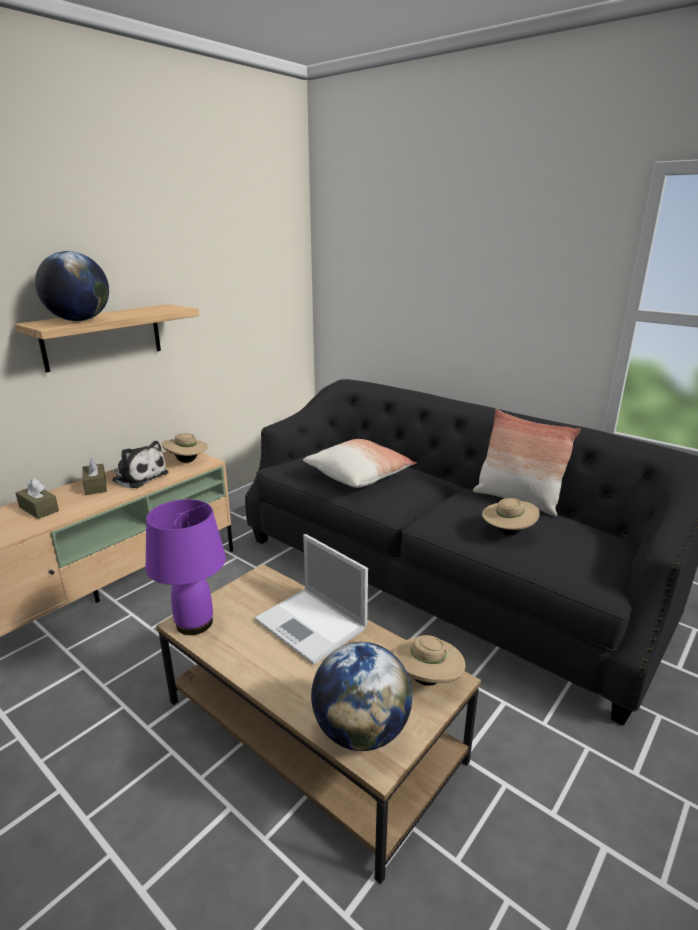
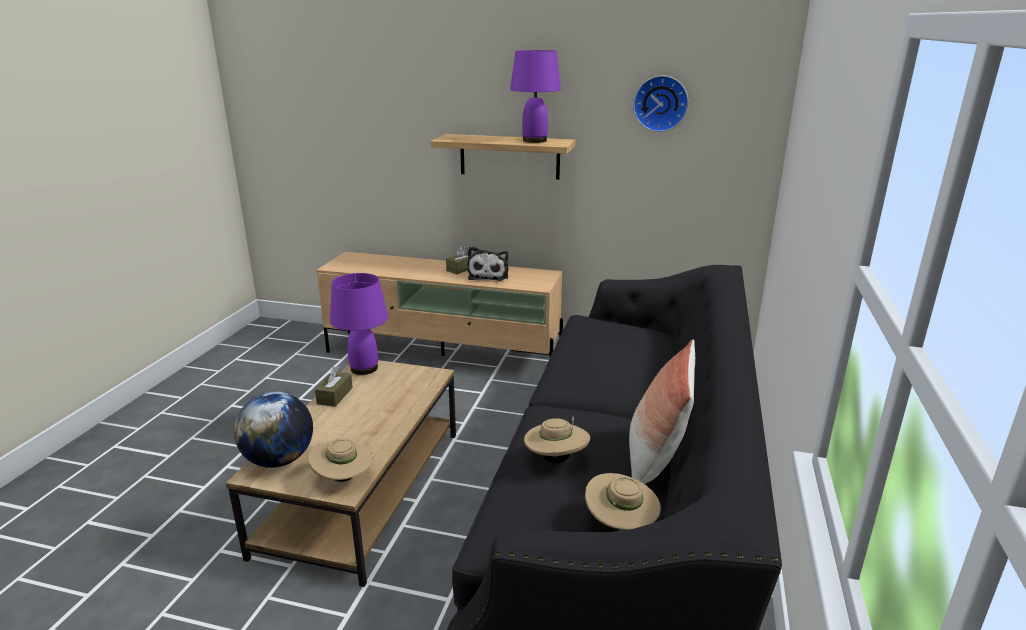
camera: 65 degrees right, 0 degrees up
brown tissue box [16,478,59,519] -> brown tissue box moved to [315,366,353,407]
globe [35,251,109,321] -> none
beige hat [162,433,208,463] -> beige hat moved to [585,473,661,530]
laptop [255,534,368,665] -> none
pillow [303,439,417,488] -> none
none -> purple table lamp [510,50,561,143]
none -> wall clock [633,75,689,132]

